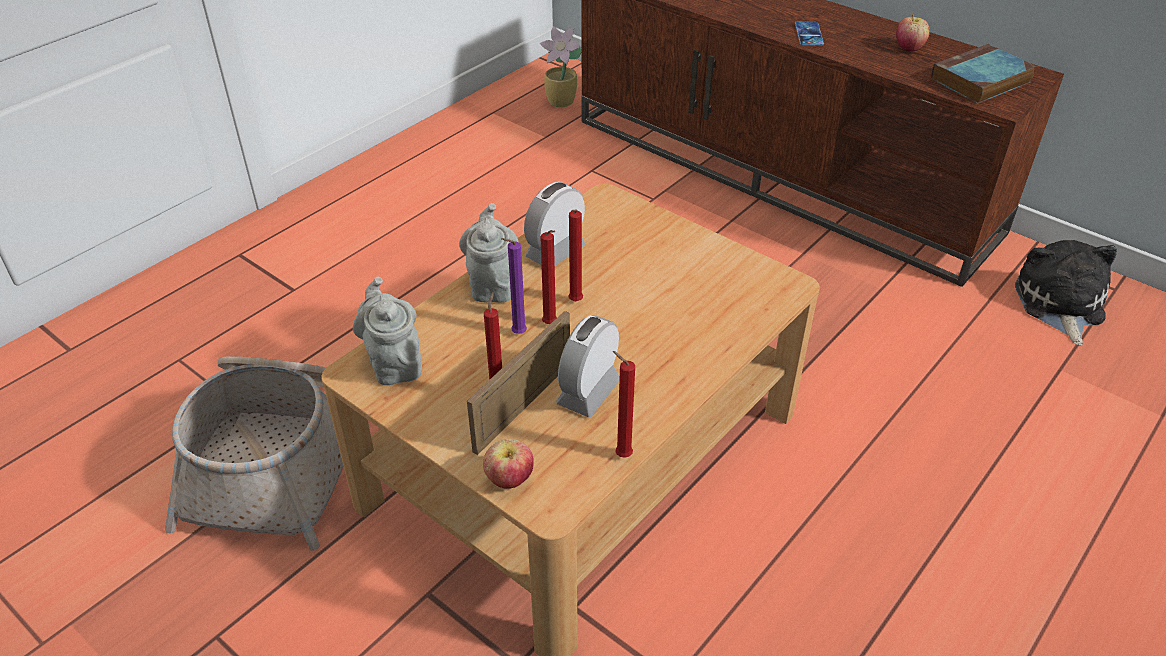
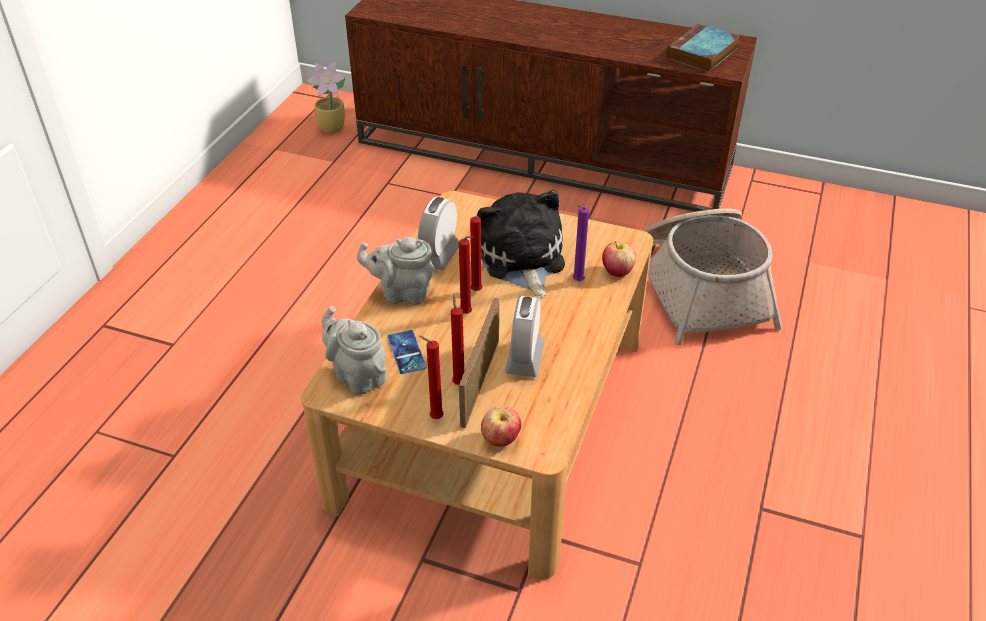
camera: 20 degrees left, 0 degrees up
basket [165,356,343,551] -> basket moved to [643,208,783,345]
grey teapot [459,203,519,303] -> grey teapot turned 60 degrees counterclockwise [357,237,435,305]
purple candle [501,238,527,334] -> purple candle moved to [573,206,589,281]
red candle [613,351,635,458] -> red candle moved to [419,336,444,419]
phone [795,22,824,45] -> phone moved to [387,330,427,374]
apple [896,14,930,52] -> apple moved to [602,241,636,277]
plush toy [1015,240,1117,345] -> plush toy moved to [477,190,565,298]

